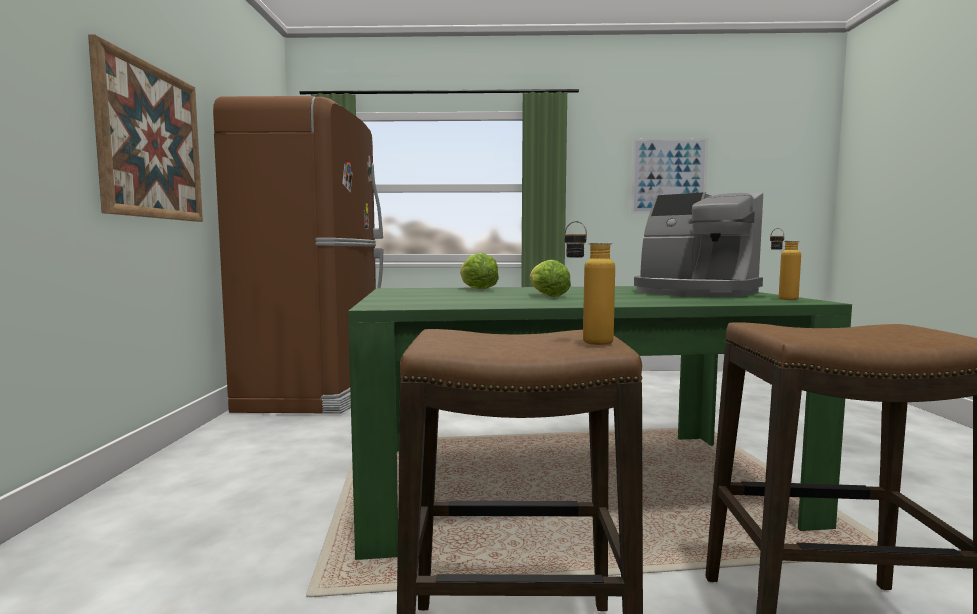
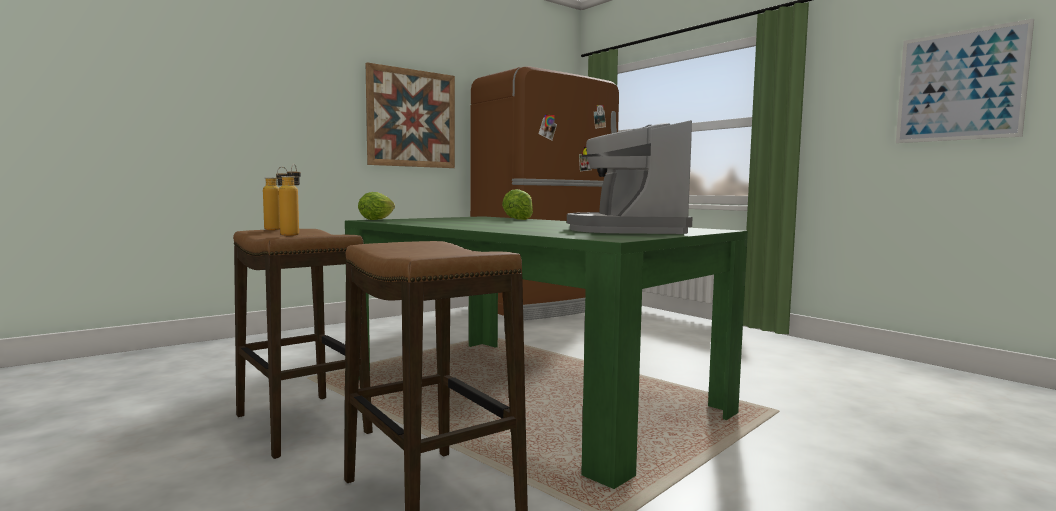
camera: 50 degrees right, 0 degrees up
lettuce [530,260,571,297] -> lettuce moved to [358,192,395,220]
bottle [770,228,801,300] -> bottle moved to [263,167,287,230]

